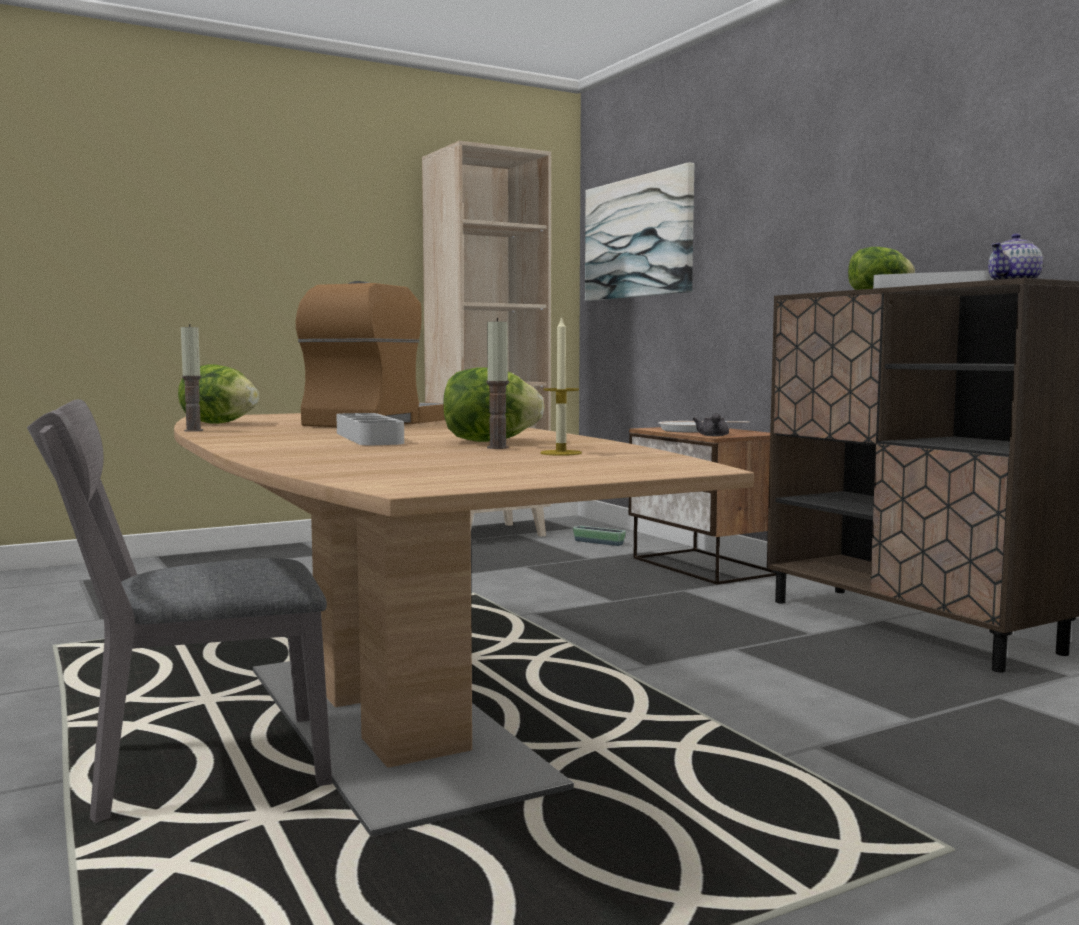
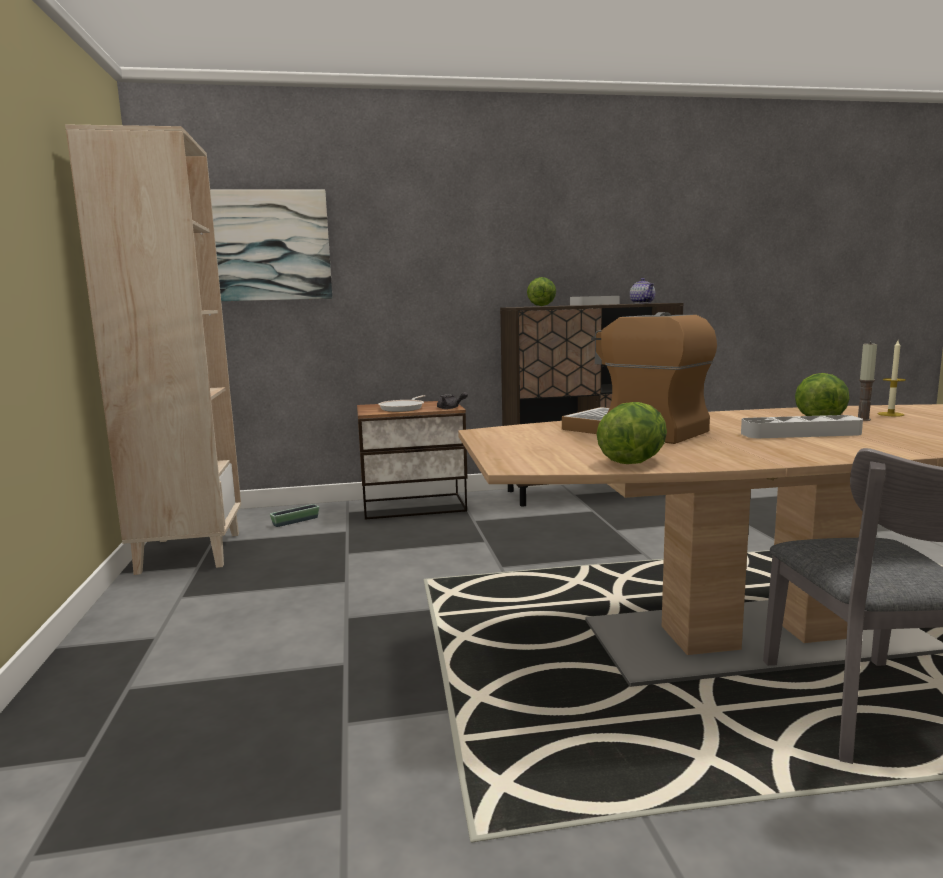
camera: 70 degrees left, 5 degrees up
candle [181,324,203,432] -> none

